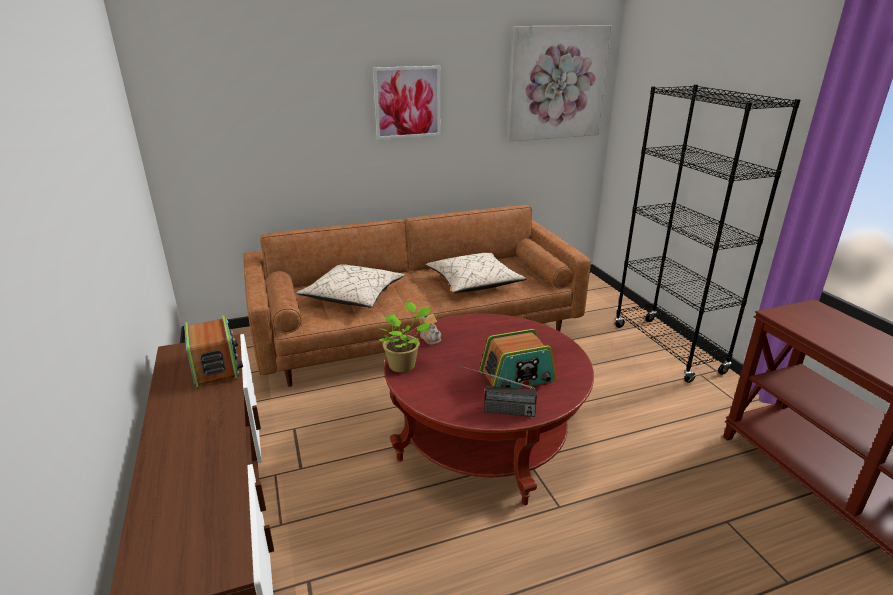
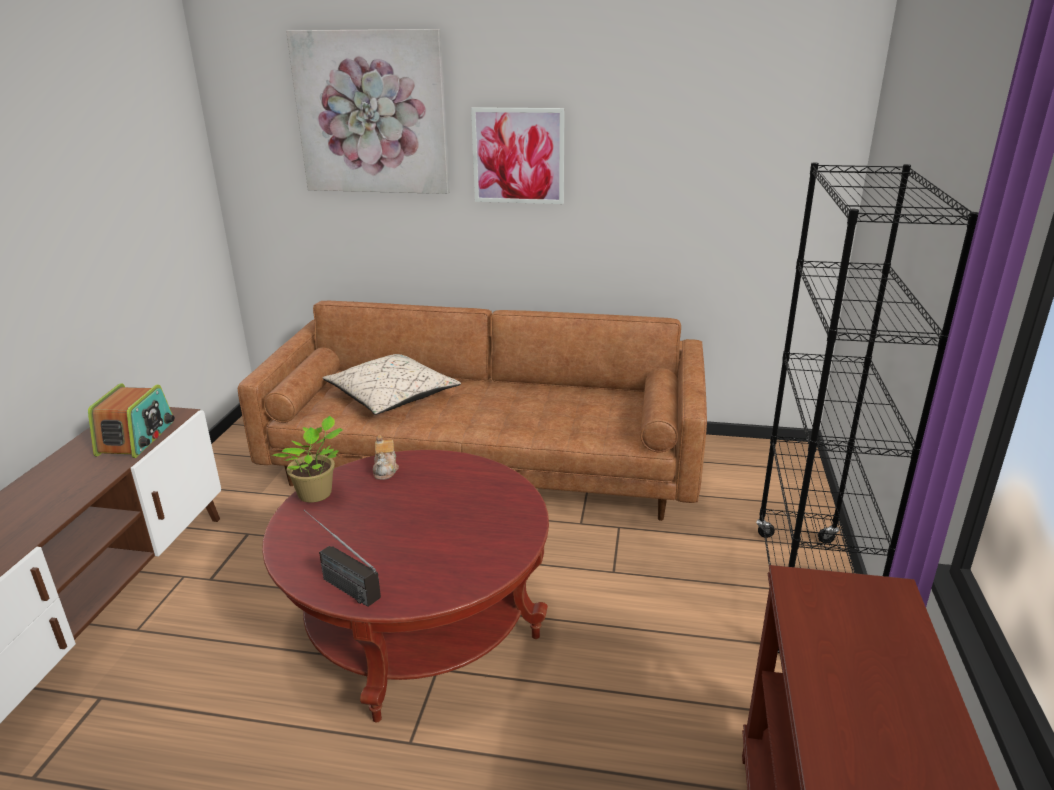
camera: 30 degrees right, 0 degrees up
beige pillow [426,253,527,293] -> none
radio [479,329,556,388] -> none
picture [507,25,612,141] -> picture moved to [286,29,450,194]

